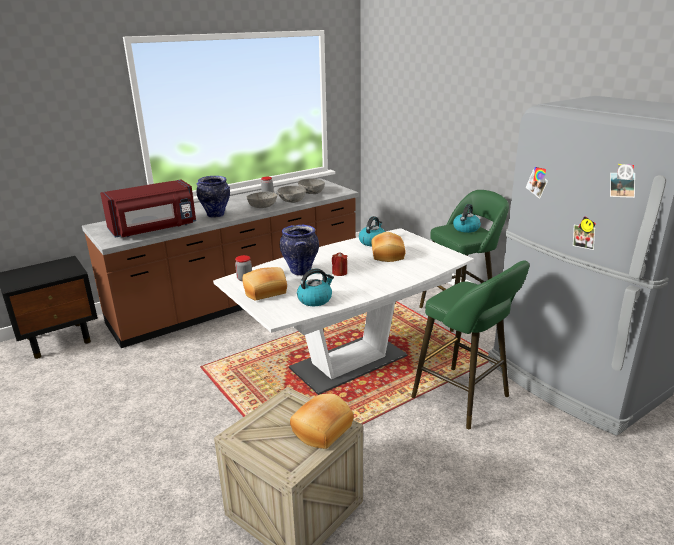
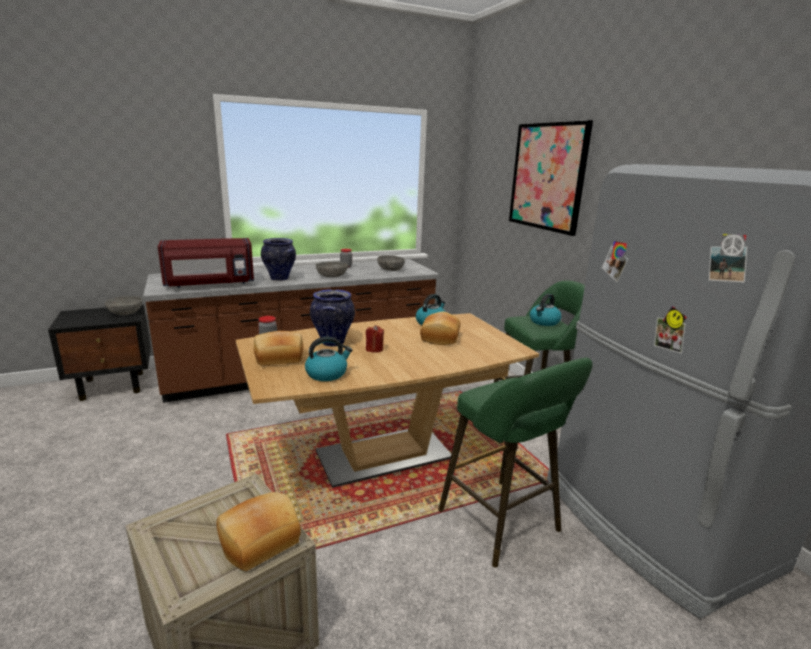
camera: 10 degrees right, 5 degrees down
white dining table [213,228,474,395] -> brown dining table [236,313,539,488]
grey bowl [277,186,306,203] -> grey bowl moved to [105,296,142,315]
none -> picture [509,120,593,236]

